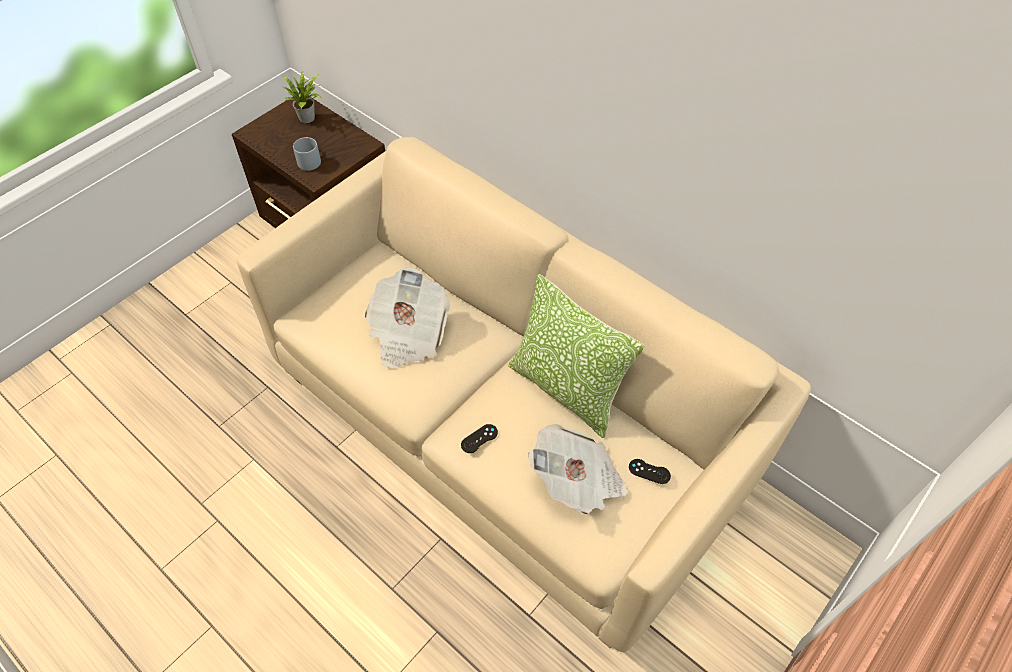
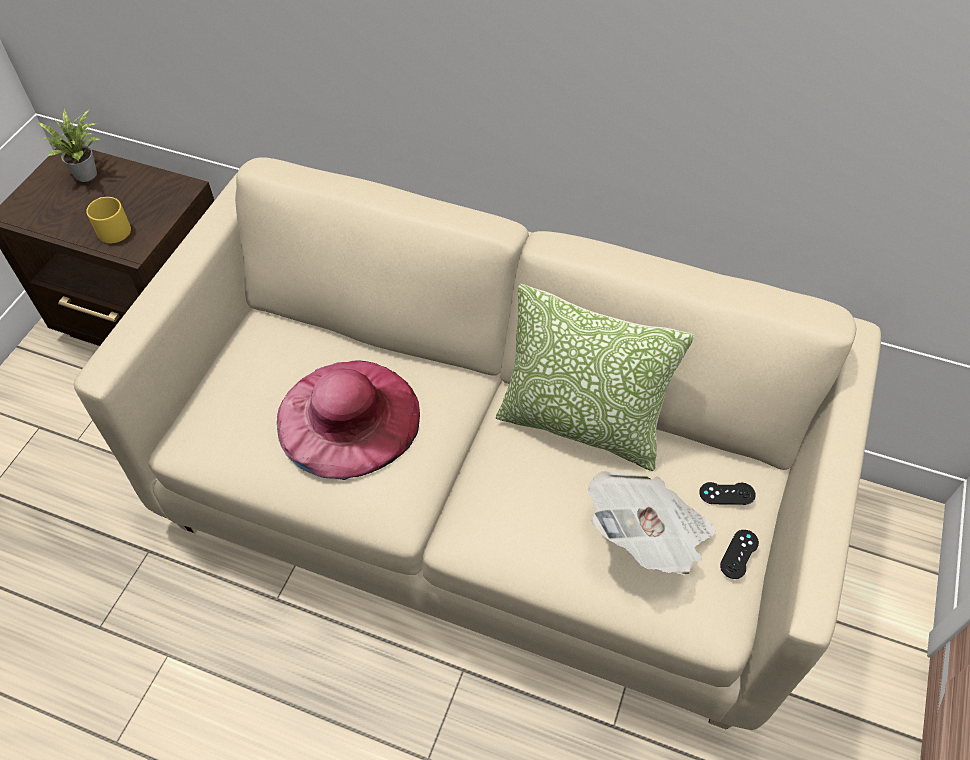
camera: 20 degrees left, 0 degrees up
grey mug [293,137,321,171] -> yellow mug [86,197,131,243]
newspaper [365,268,450,368] -> pink hat [277,360,420,480]
black game controller [461,424,498,453] -> black game controller moved to [720,530,759,579]

